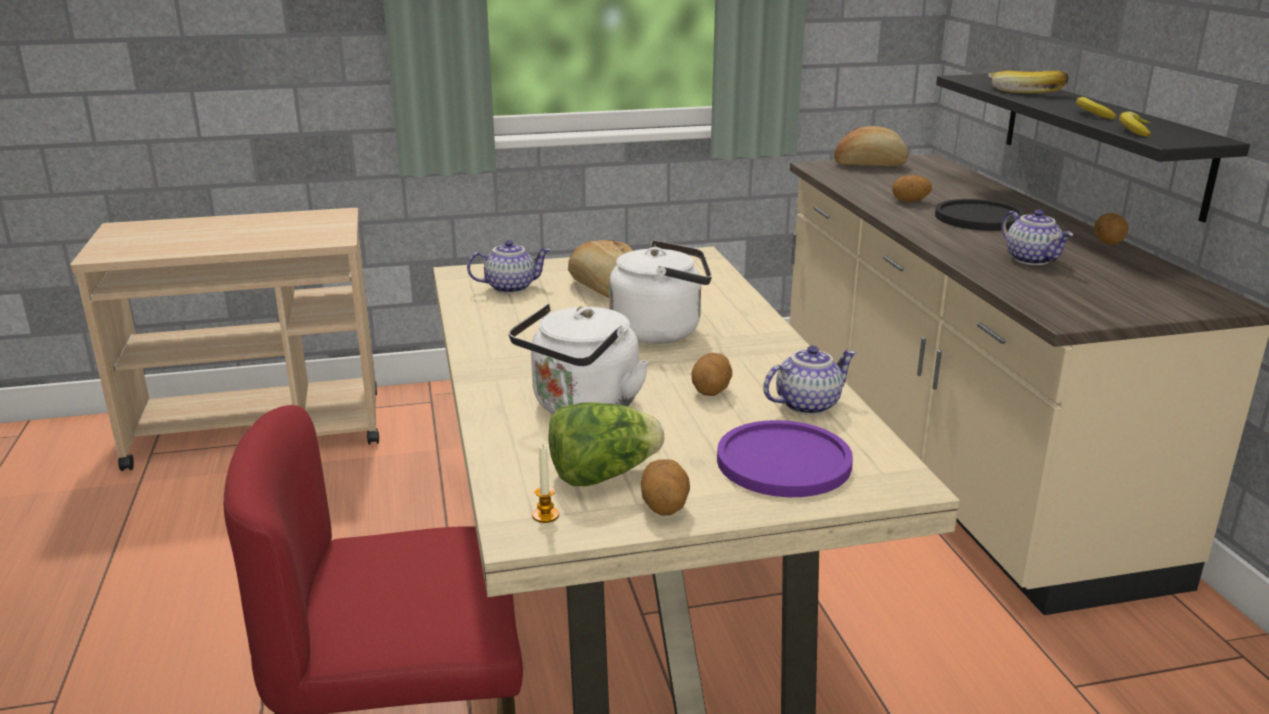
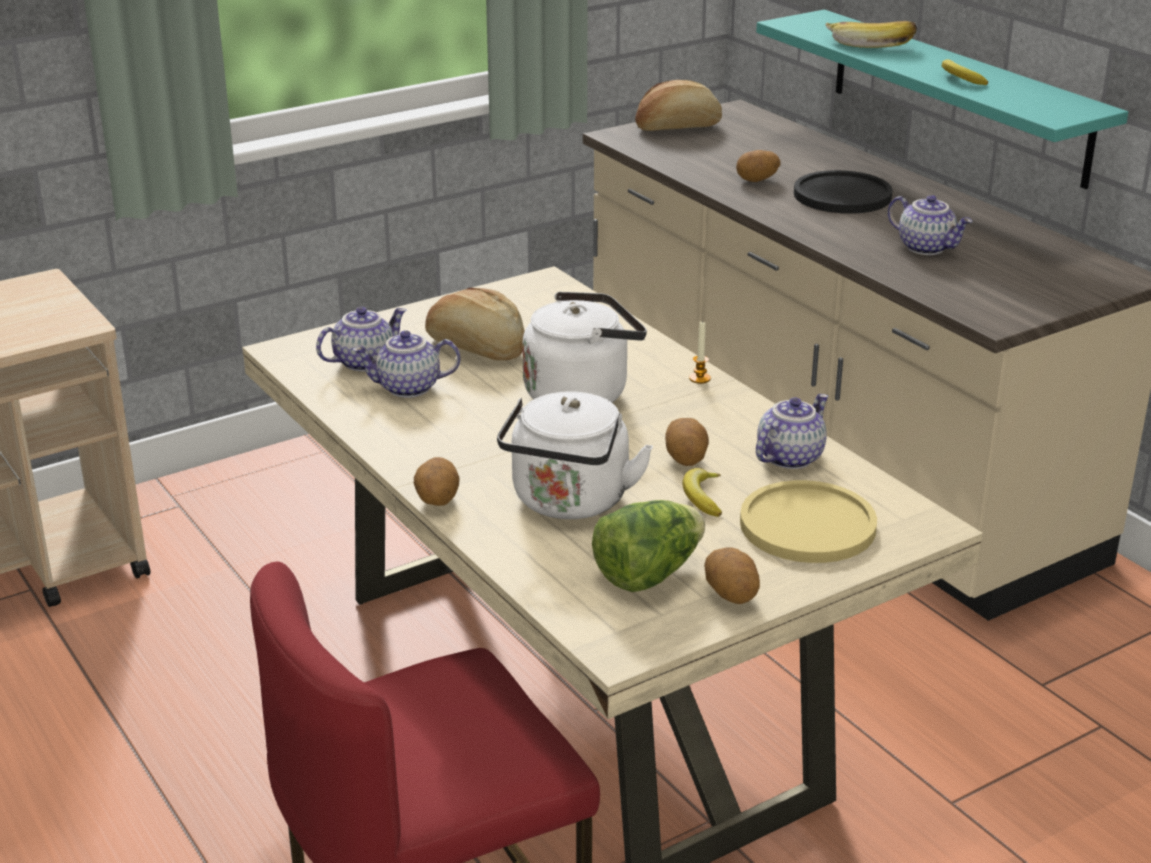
camera: 20 degrees left, 5 degrees up
candle [532,445,559,523] -> candle moved to [689,321,711,384]
purple plate [717,420,853,497] -> yellow plate [740,480,877,563]
black shelf [936,74,1250,222] -> turquoise shelf [756,9,1128,189]
potato [1094,213,1129,245] -> potato moved to [414,457,460,506]
banana [1119,111,1151,137] -> banana moved to [682,468,722,517]
none -> teapot [352,330,460,398]

